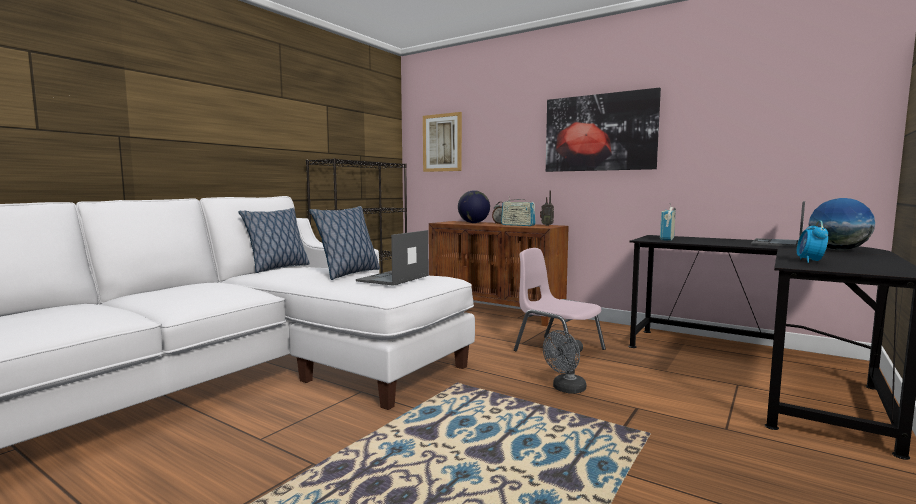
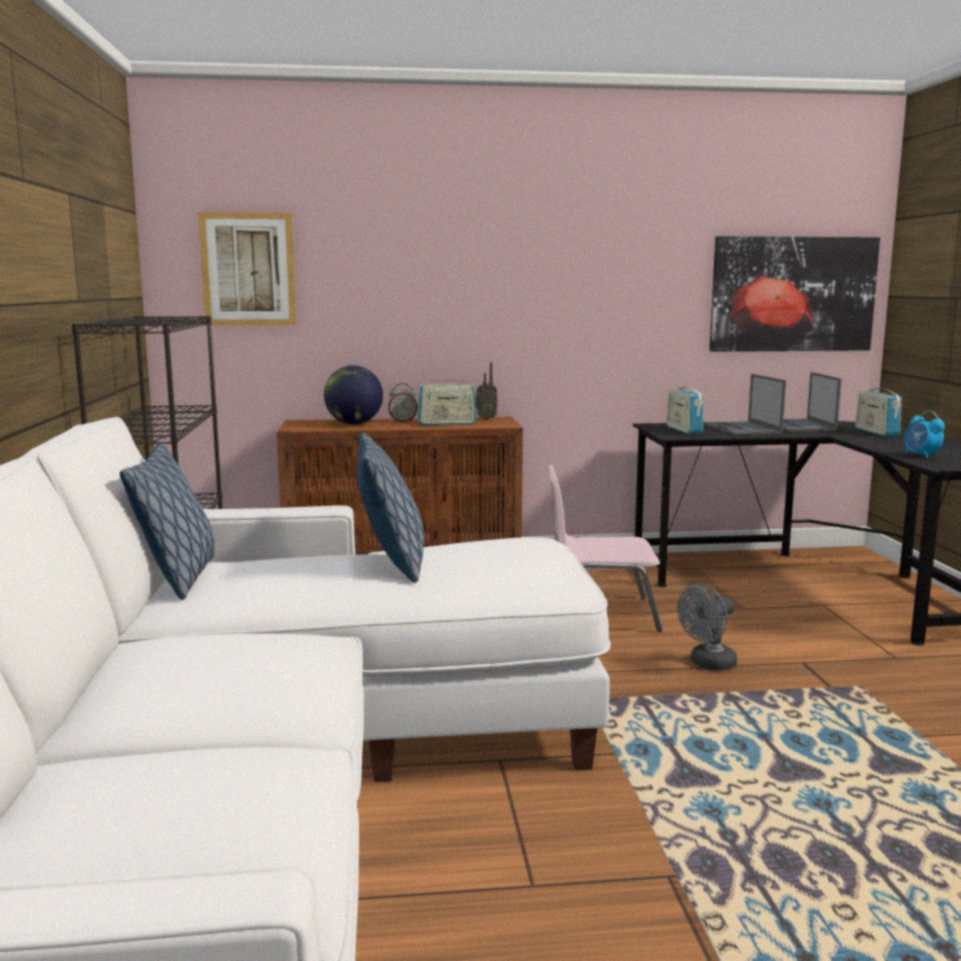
camera: 40 degrees left, 5 degrees up
laptop [356,230,429,286] -> laptop moved to [705,374,786,436]
grey fan [543,330,586,394] -> grey fan turned 45 degrees clockwise [677,583,737,671]
picture [546,87,661,172] -> picture moved to [709,236,880,352]
globe [809,198,875,251] -> radio [855,382,902,437]

